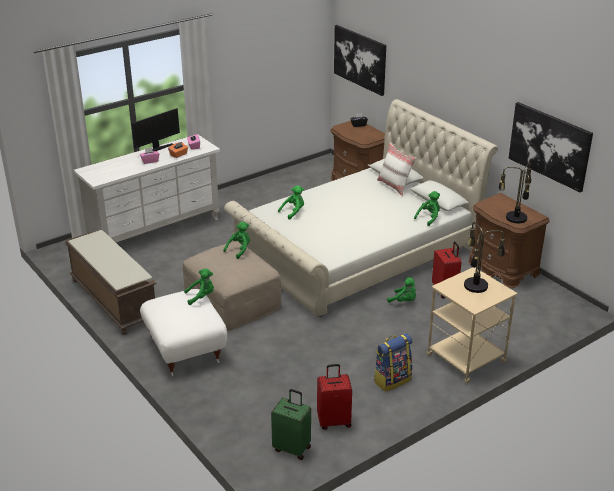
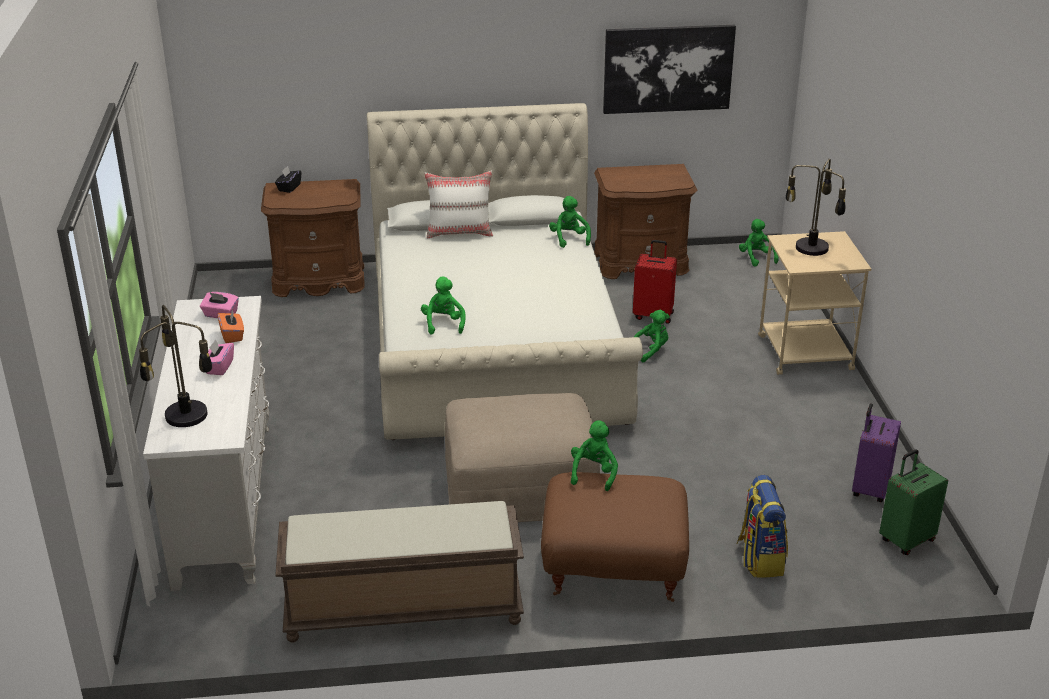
camera: 60 degrees left, 0 degrees up
monitor [132,108,180,151] -> none
white ottoman [140,289,227,376] -> brown ottoman [541,472,689,602]
green plush toy [223,222,250,259] -> green plush toy moved to [739,219,779,267]
red suitcase [317,364,352,430] -> purple suitcase [852,403,901,502]
picture [334,25,386,96] -> none
backpack [374,333,412,392] -> backpack moved to [737,475,788,578]
table lamp [499,162,531,224] -> table lamp moved to [139,305,212,427]

